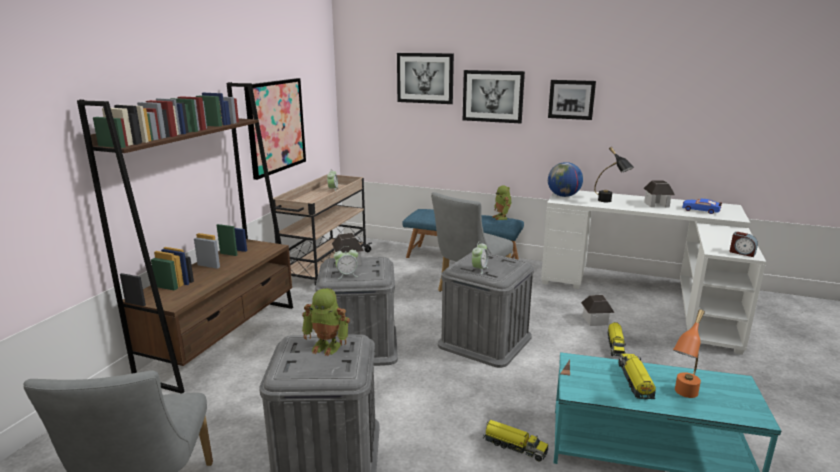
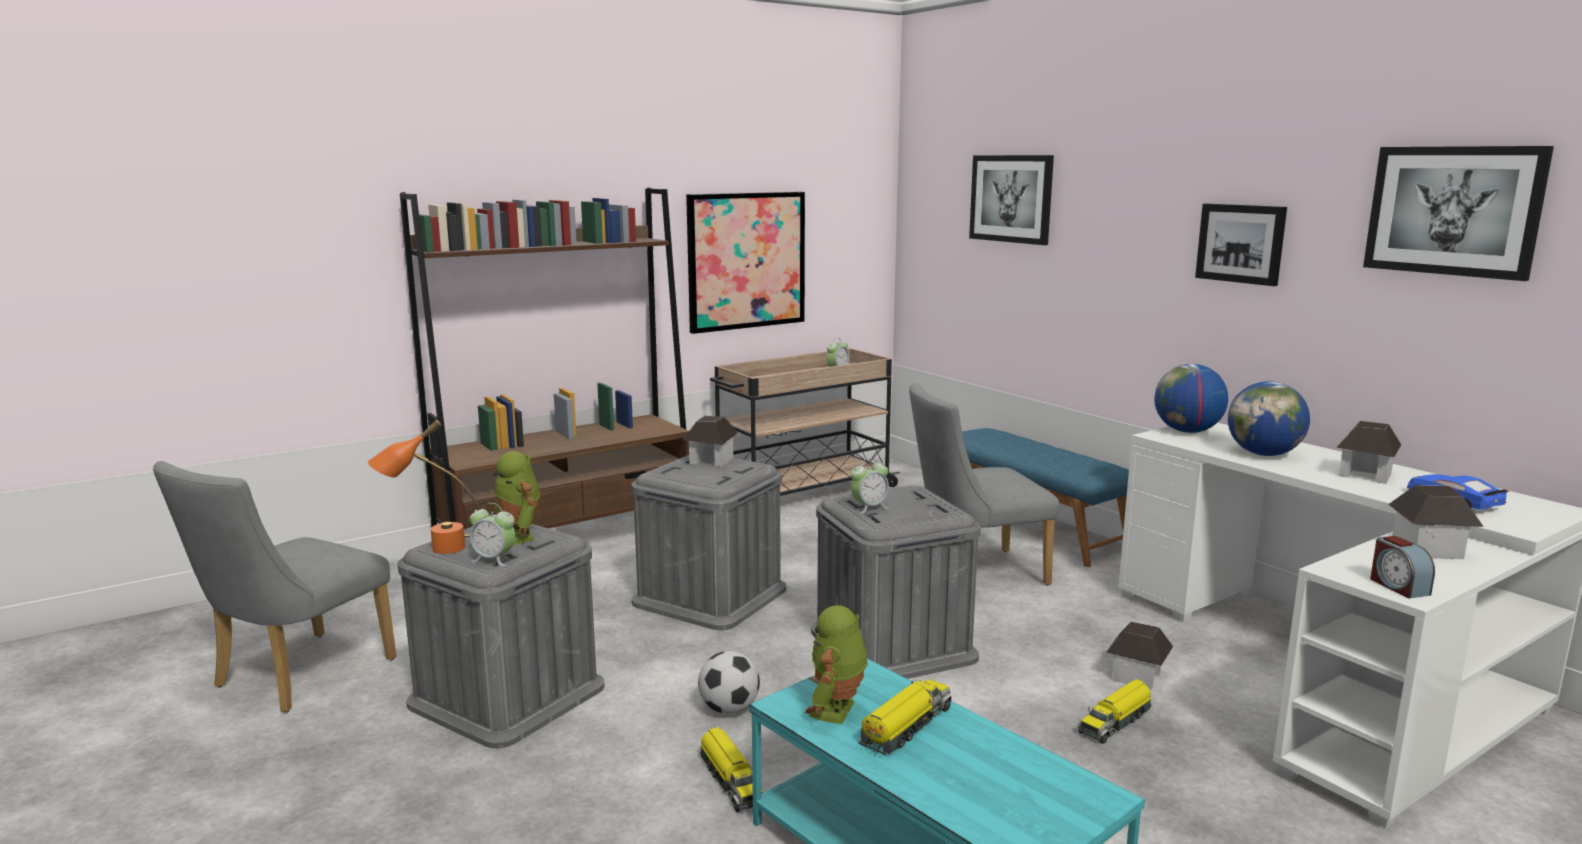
camera: 35 degrees right, 5 degrees down
alarm clock [334,246,358,279] -> alarm clock moved to [470,503,515,566]
picture [463,70,525,123] -> picture moved to [1363,146,1554,281]
toy robot [493,185,512,220] -> toy robot moved to [805,605,868,724]
black table lamp [594,147,634,202] -> globe [1228,381,1310,456]
orange table lamp [673,309,705,398] -> orange table lamp moved to [368,420,480,554]
none -> football [698,651,760,714]
none -> toy house [1388,485,1484,559]

